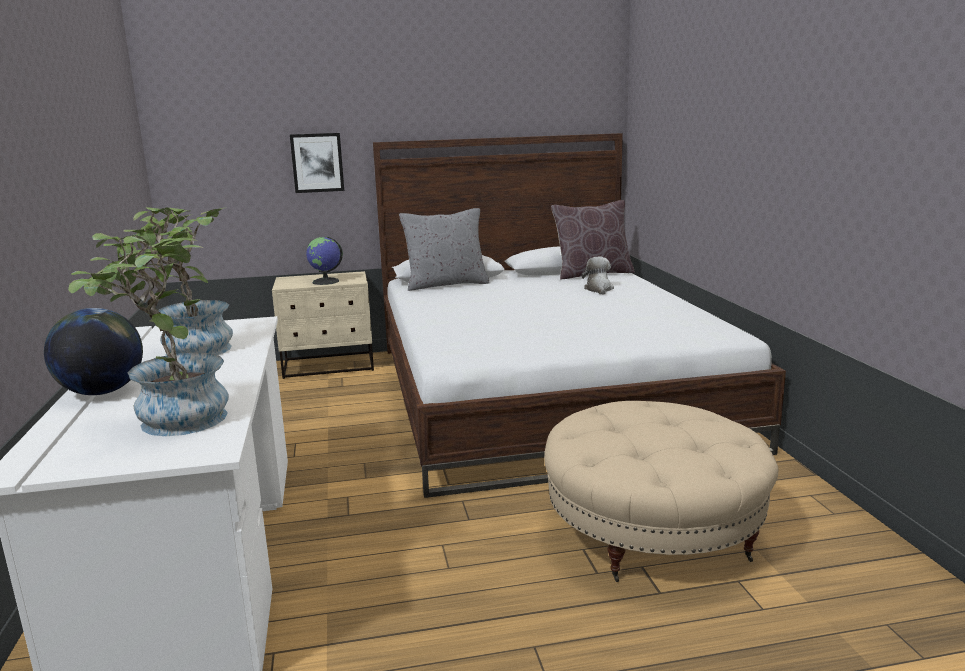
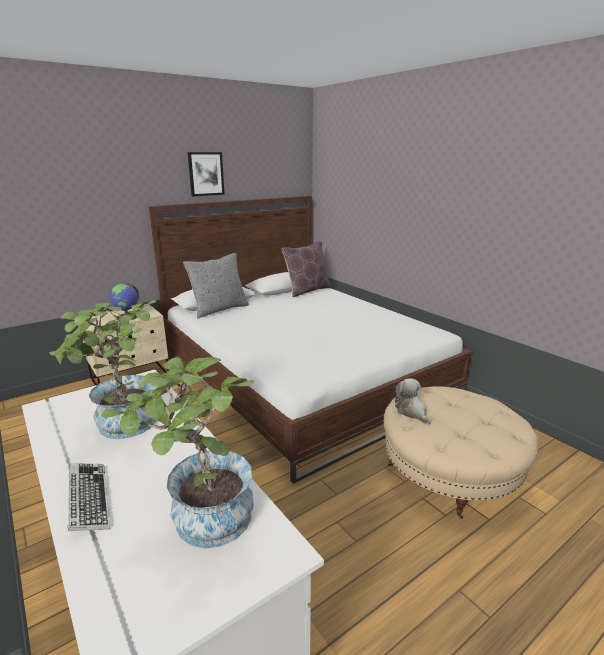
camera: 25 degrees left, 5 degrees up
globe [44,308,143,395] -> keyboard [68,463,110,531]
picture [290,133,344,193] -> picture moved to [188,152,225,196]
plush toy [582,256,614,295] -> plush toy moved to [395,378,431,424]

